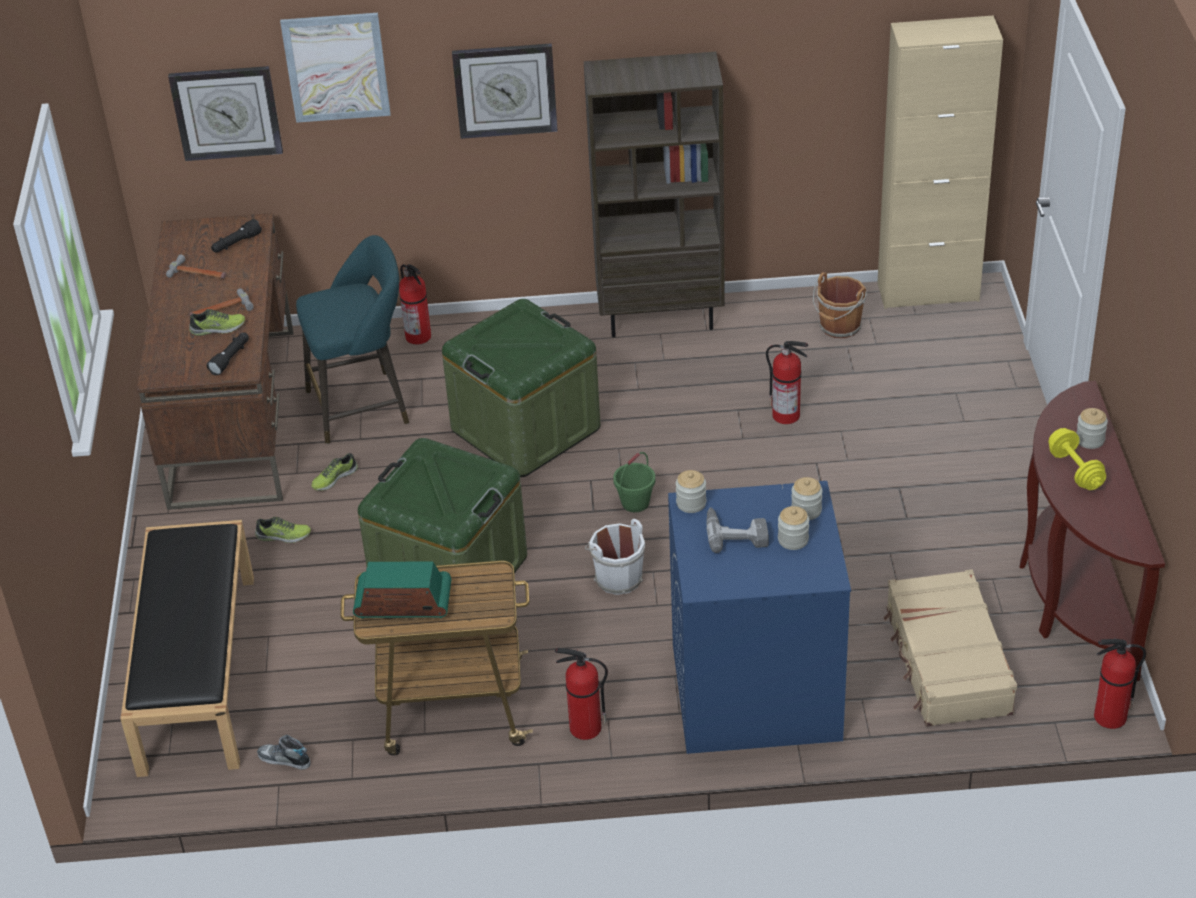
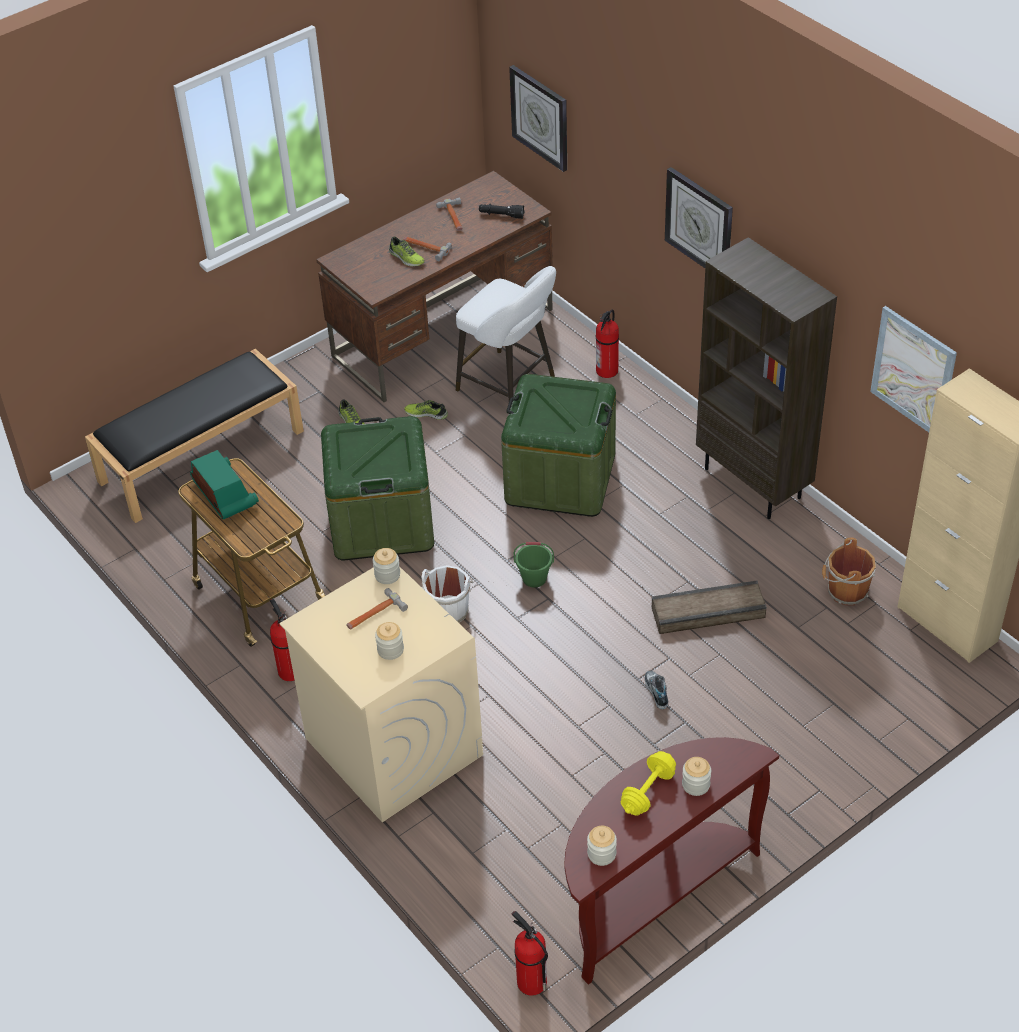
camera: 55 degrees right, 5 degrees up
black flashlight [207,332,249,375] -> none
shoe [257,735,310,770] -> shoe moved to [645,671,668,709]
picture [280,13,391,123] -> picture moved to [870,306,957,432]
turquoise stool [296,235,409,444] -> white stool [456,266,556,401]
blue washing machine [668,481,851,754] -> beige washing machine [279,566,483,822]
power drill [706,508,769,553] -> hammer [346,588,408,630]
fire extinguisher [766,341,808,424] -> crate [652,581,767,634]
jar [791,477,823,520] -> jar moved to [587,826,617,866]
beige suitcase [884,569,1017,727] -> none

